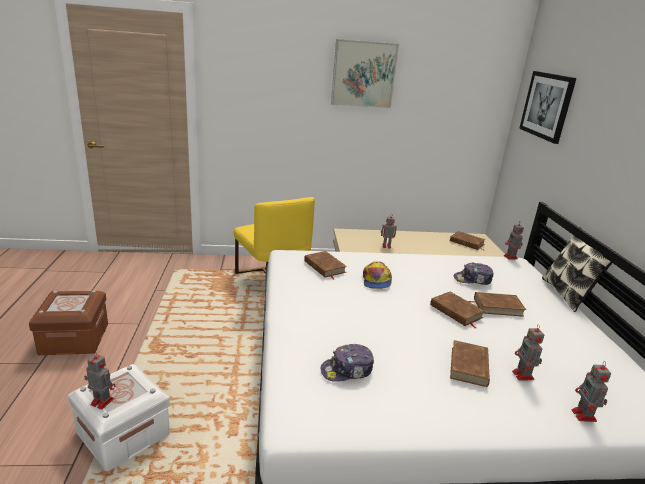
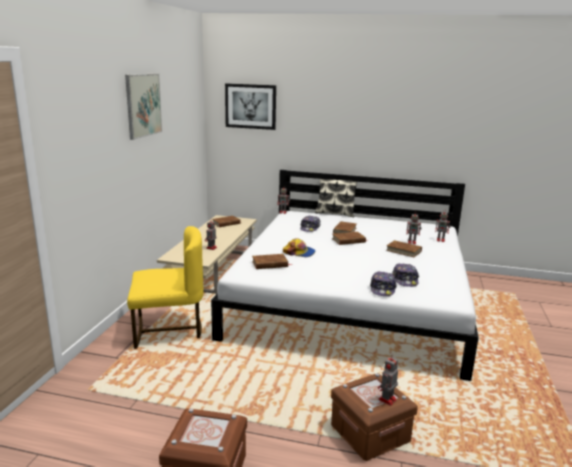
camera: 70 degrees left, 5 degrees down
white storage box [67,364,170,471] -> brown storage box [331,373,418,461]
none -> cap [370,271,397,296]

